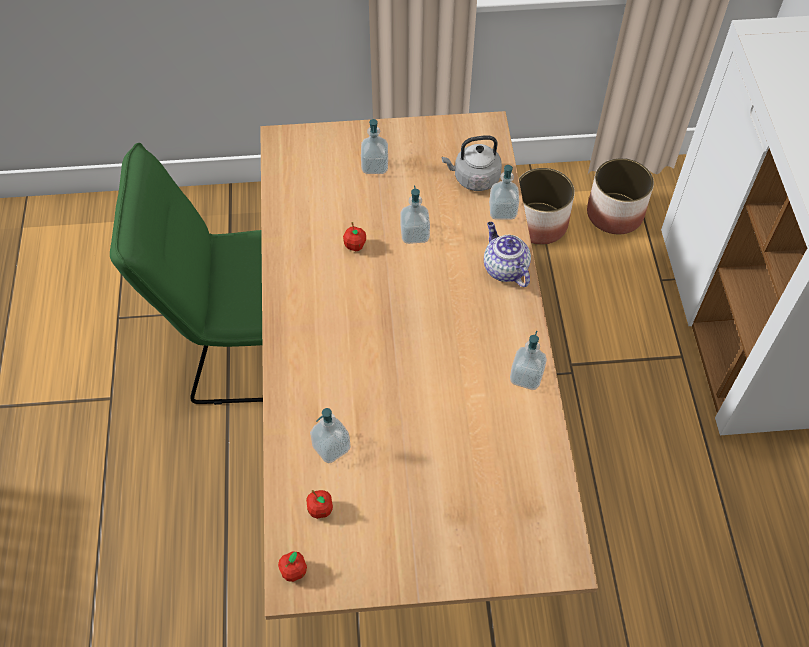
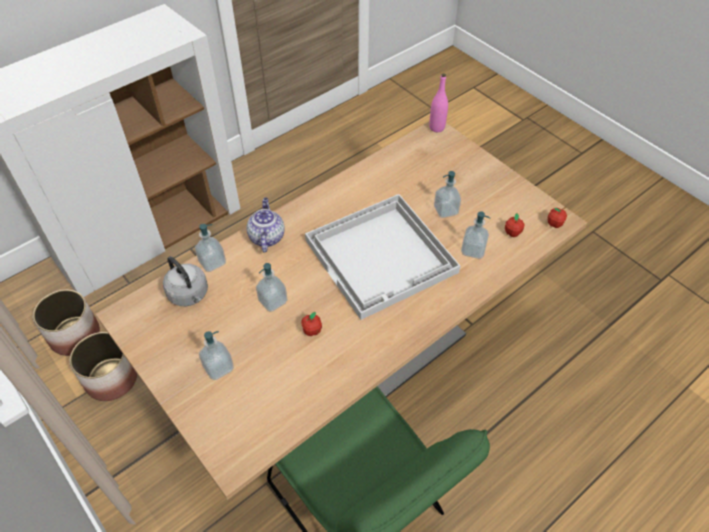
camera: 125 degrees left, 5 degrees down
teapot [484,222,531,287] -> teapot turned 150 degrees clockwise [247,198,285,253]
soap dispenser [510,331,547,390] -> soap dispenser moved to [434,171,461,218]
none -> white tray [305,194,460,320]
none -> pink bottle [429,73,448,132]

